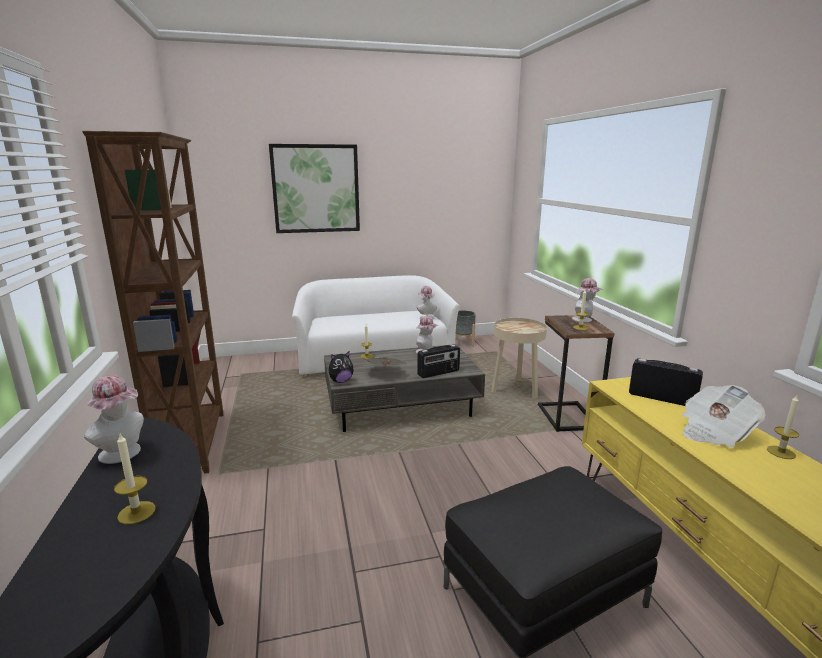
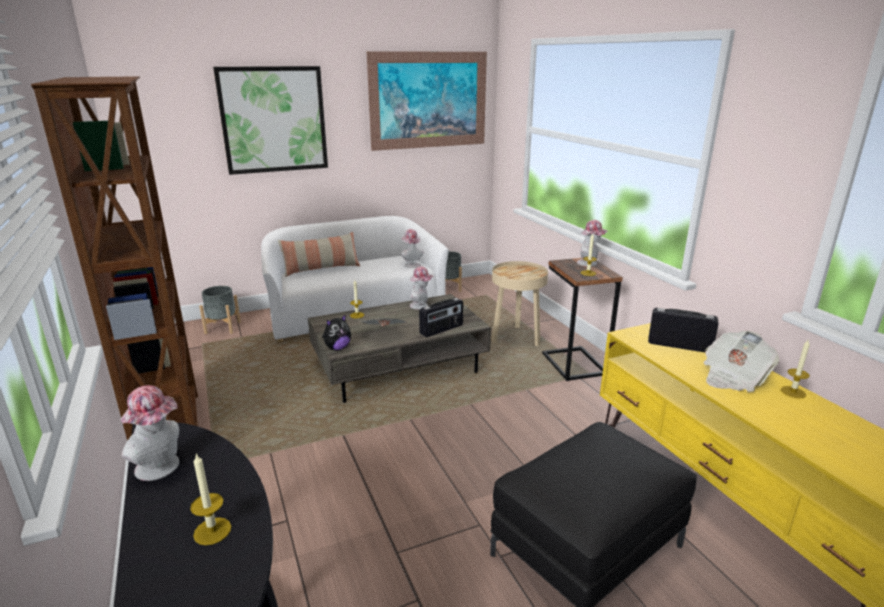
camera: 10 degrees left, 5 degrees up
none -> grey planter [199,286,241,334]
none -> pillow [278,232,360,277]
none -> picture [367,51,487,151]

